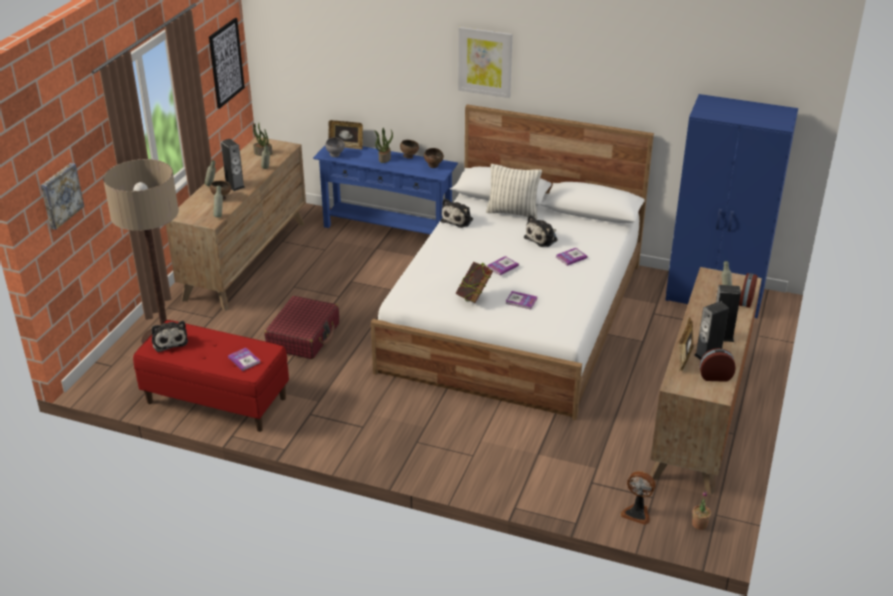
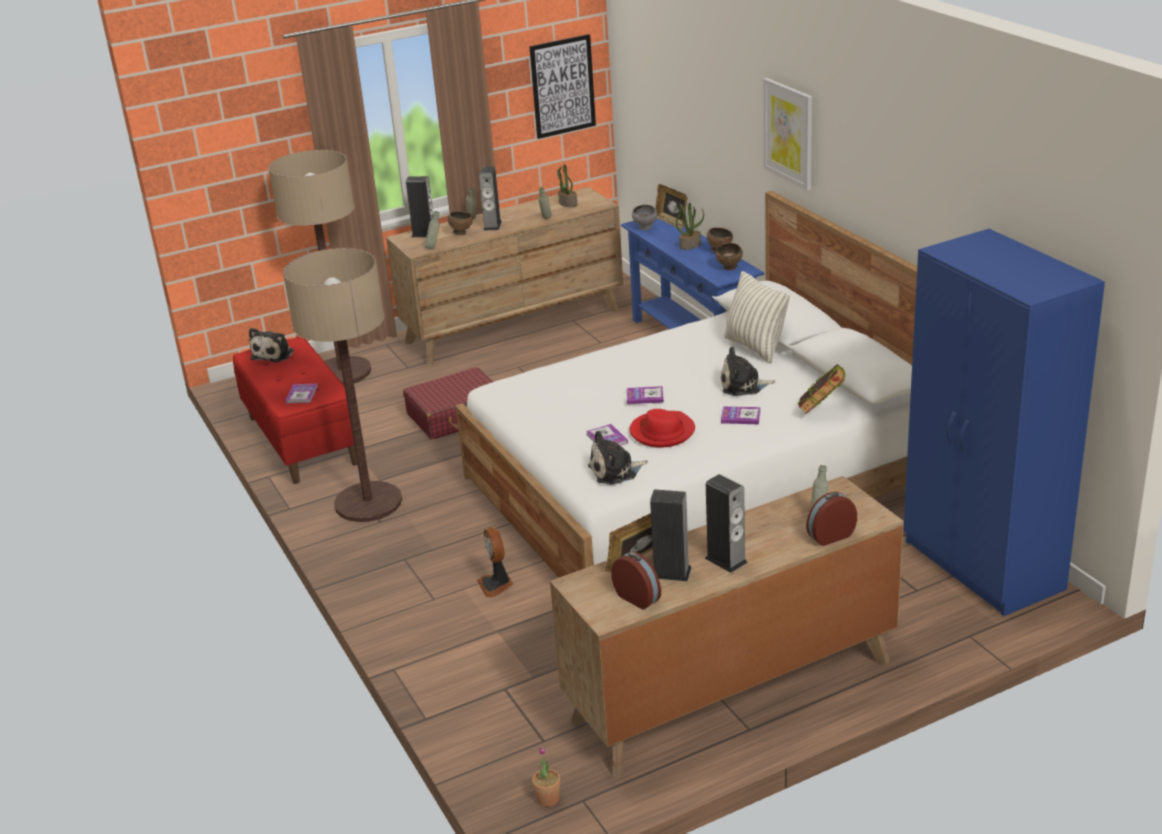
camera: 45 degrees right, 5 degrees down
picture [41,163,84,230] -> none
plush toy [440,198,473,228] -> plush toy moved to [588,431,648,485]
book [455,262,493,303] -> book moved to [798,364,846,414]
fan [620,471,655,525] -> fan moved to [477,527,513,598]
none -> floor lamp [283,248,402,522]
none -> speaker [406,176,434,237]
none -> red hat [629,409,695,447]

